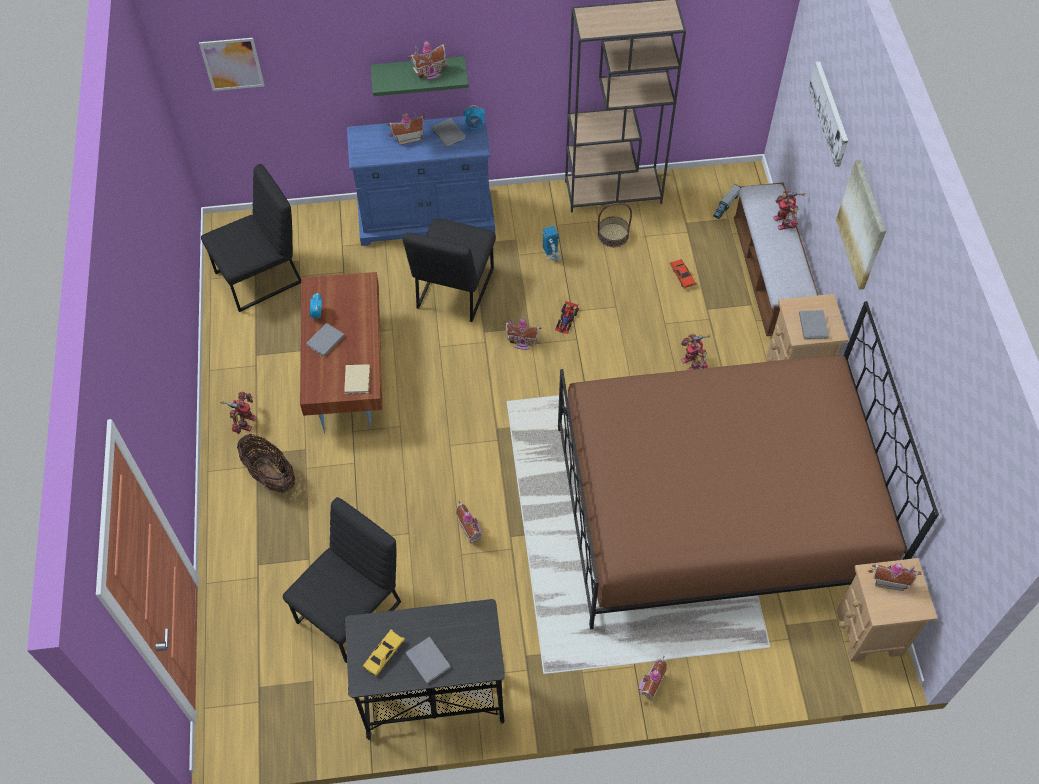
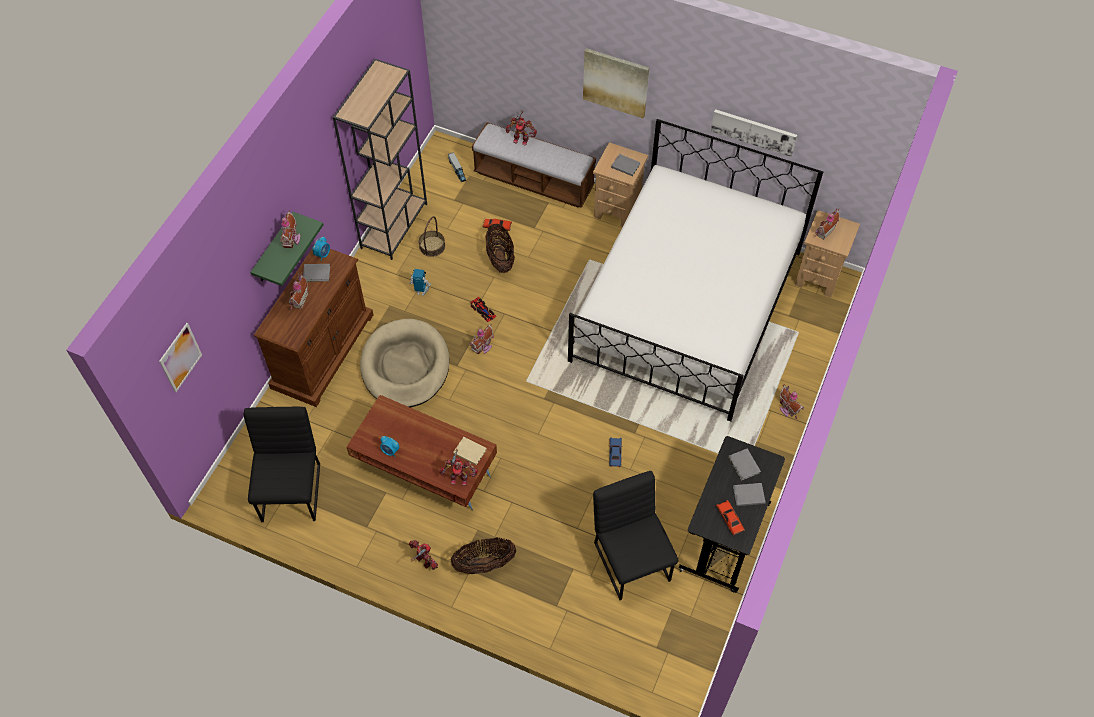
camera: 60 degrees left, 0 degrees up
grey book [306,323,344,357] -> grey book moved to [728,449,761,481]
blue dresser [347,115,495,246] -> brown dresser [254,249,373,407]
yellow toy car [362,629,405,676] -> red toy car [716,500,745,535]
black chair [403,218,496,322] -> beige dog bed [360,319,450,408]
toy house [456,501,482,544] -> blue toy car [609,437,623,467]
brown bed [558,301,939,629] -> white bed [568,119,823,422]
toy robot [681,334,711,370] -> toy robot moved to [440,449,478,486]
picture [808,61,848,167] -> picture moved to [711,109,797,157]
none -> basket [485,224,515,273]

